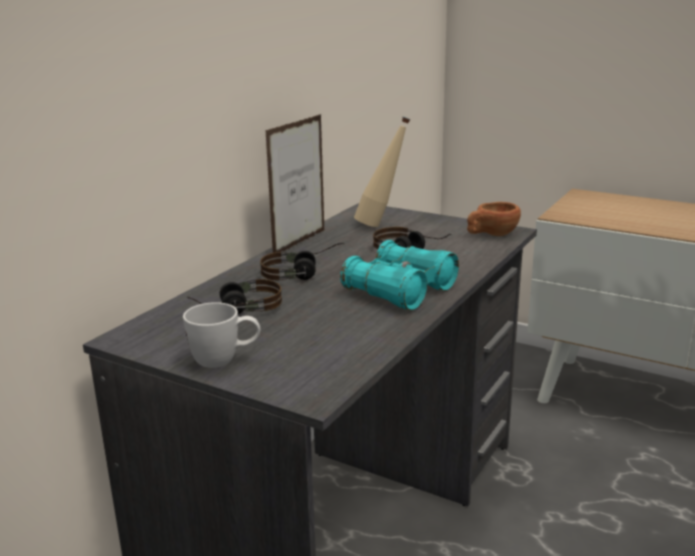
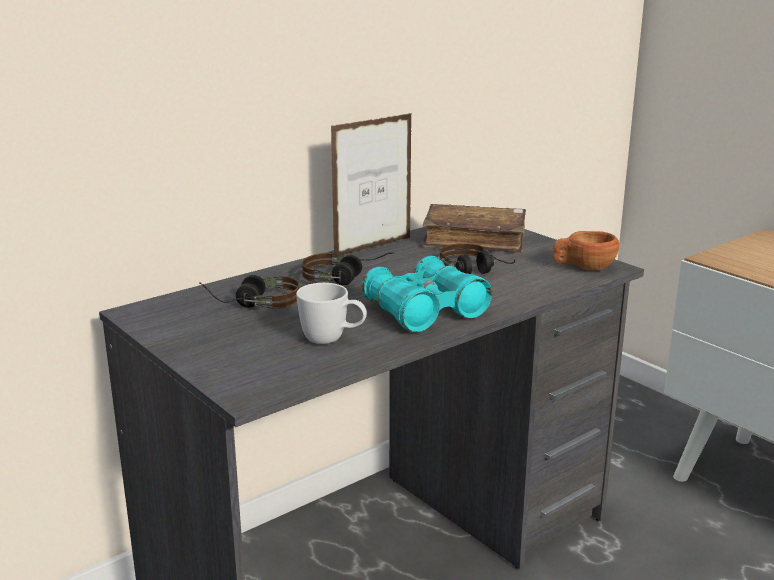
camera: 20 degrees right, 0 degrees up
white mug [183,302,260,368] -> white mug moved to [296,283,367,344]
beige bottle [354,117,410,227] -> brown book [422,204,526,254]

